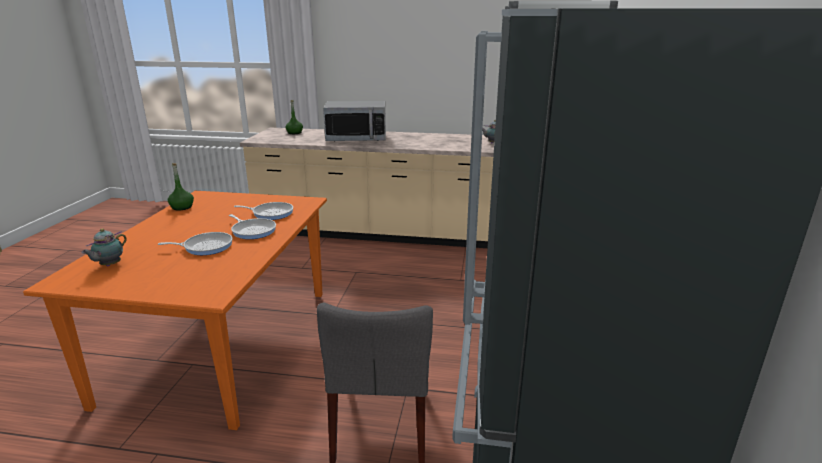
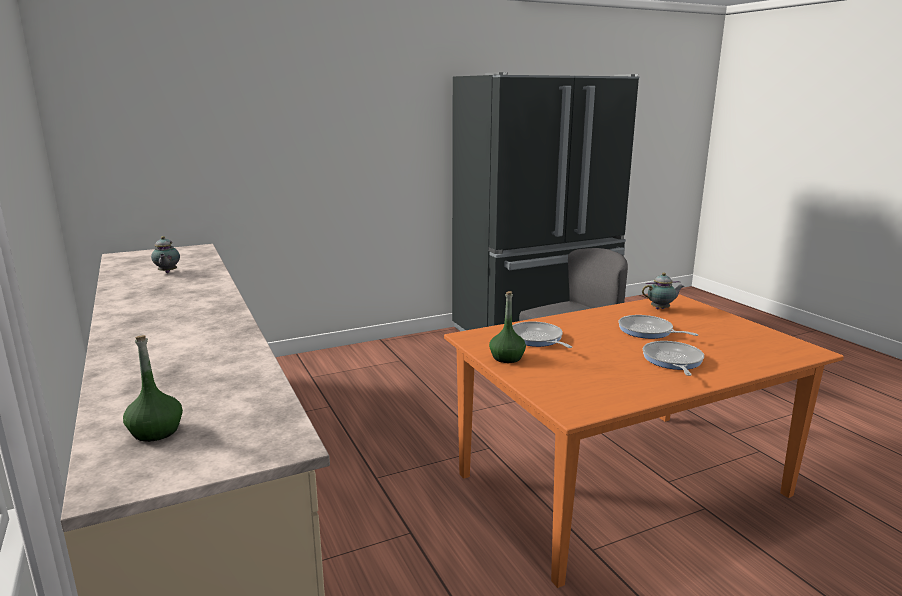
camera: 125 degrees left, 5 degrees down
teapot [82,228,127,266] -> teapot moved to [642,273,684,309]
green bottle [168,163,194,211] -> green bottle moved to [489,291,526,363]
frying pan [228,214,276,239] -> frying pan moved to [643,341,704,376]
microwave [323,101,386,141] -> none

